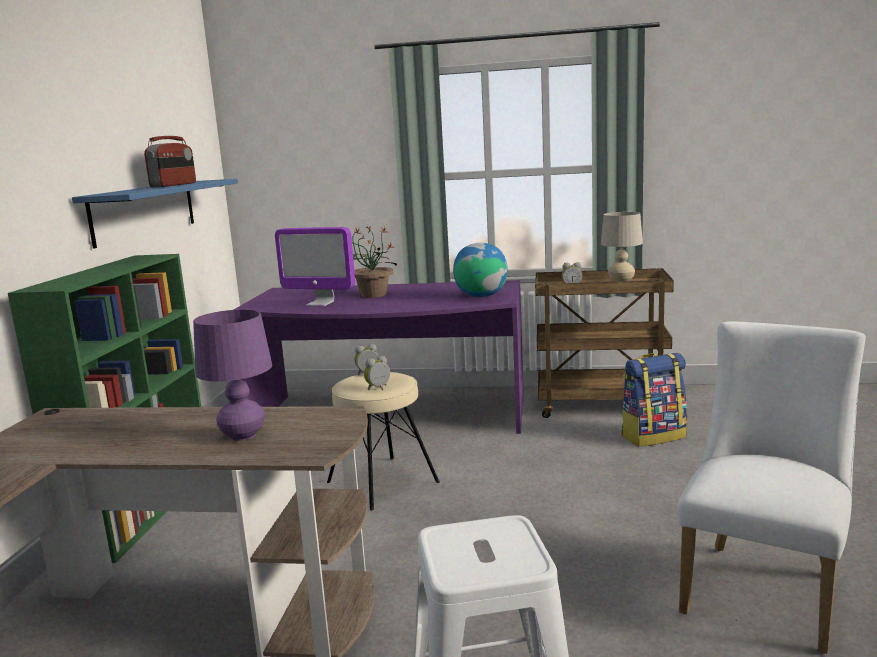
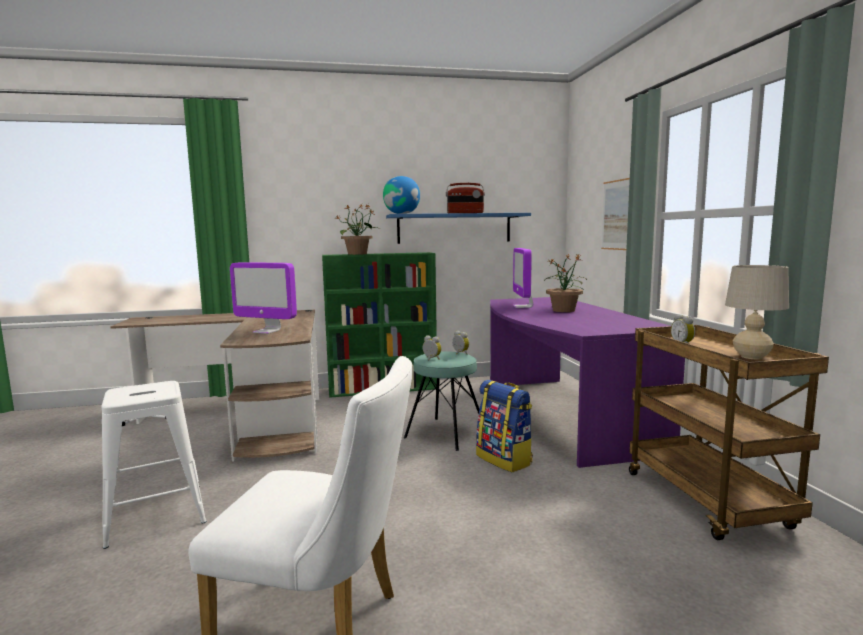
camera: 70 degrees right, 5 degrees down
purple table lamp [193,309,272,441] -> monitor [230,263,297,334]
beige stool [327,372,440,510] -> turquoise stool [404,351,479,451]
globe [453,243,508,297] -> globe moved to [383,176,420,214]
backpack [622,353,687,447] -> backpack moved to [476,380,533,472]
none -> potted plant [334,204,380,255]
none -> picture [601,178,630,250]

